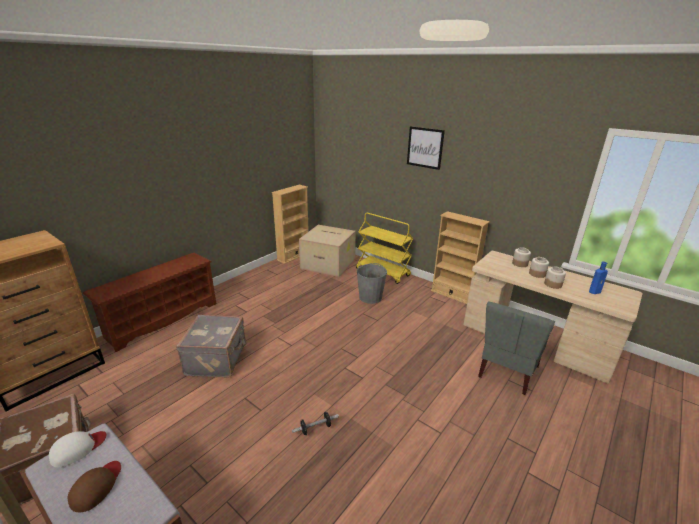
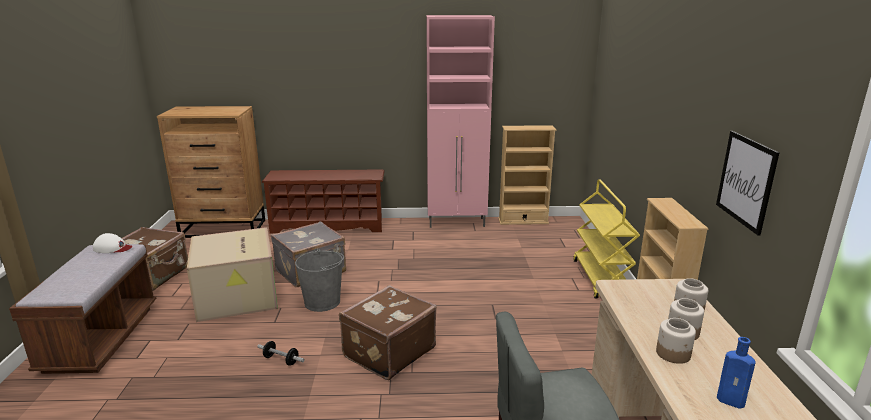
camera: 50 degrees right, 5 degrees down
brown cap [68,461,121,512] -> none
cardboard box [299,225,356,277] -> cardboard box moved to [187,227,278,322]
grey bucket [357,263,387,304] -> grey bucket moved to [295,249,344,312]
picture [407,126,445,170] -> picture moved to [716,131,779,236]
none -> brown suitcase [339,285,437,380]
none -> pink cabinet [426,15,495,228]

